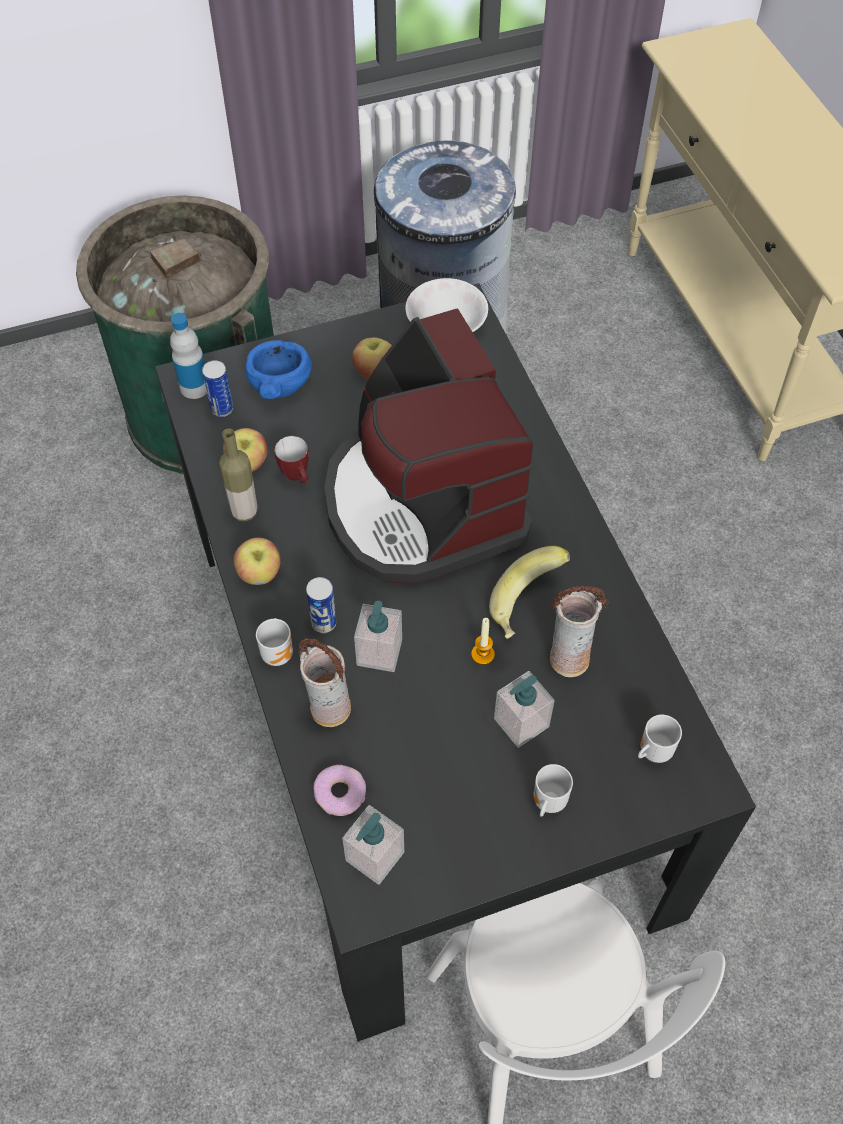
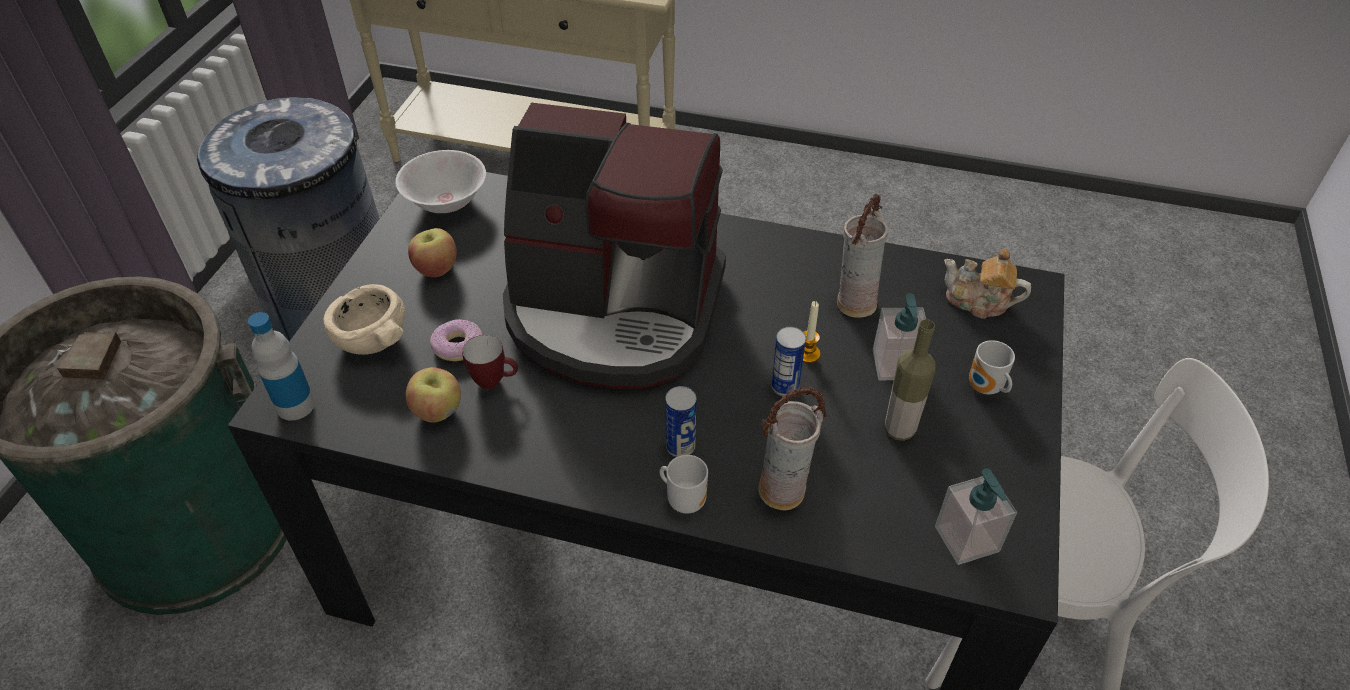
camera: 55 degrees left, 10 degrees down
can [202,361,233,417] -> can moved to [771,327,806,396]
bottle [219,429,258,521] -> bottle moved to [885,319,936,441]
apple [233,538,281,585] -> none
blue bowl [245,340,312,399] -> beige bowl [323,284,405,355]
donut [313,765,366,816] -> donut moved to [430,319,483,361]
soap dispenser [354,601,402,672] -> none
banana [489,546,570,639] -> none
mug [638,715,682,763] -> teapot [944,248,1031,319]

